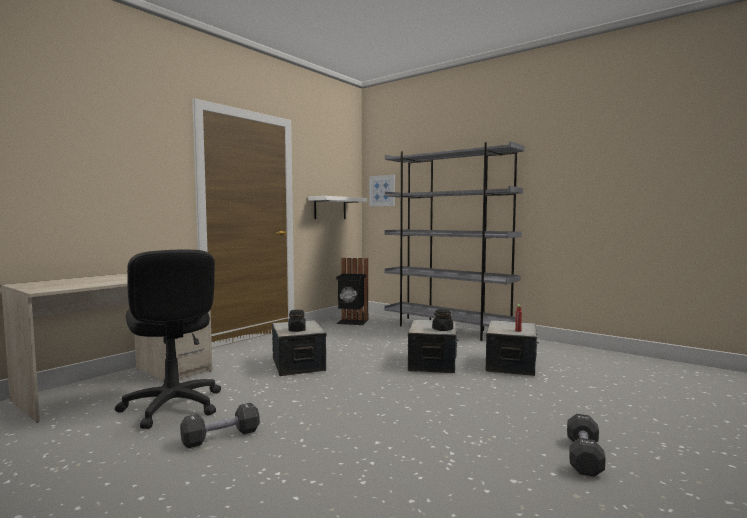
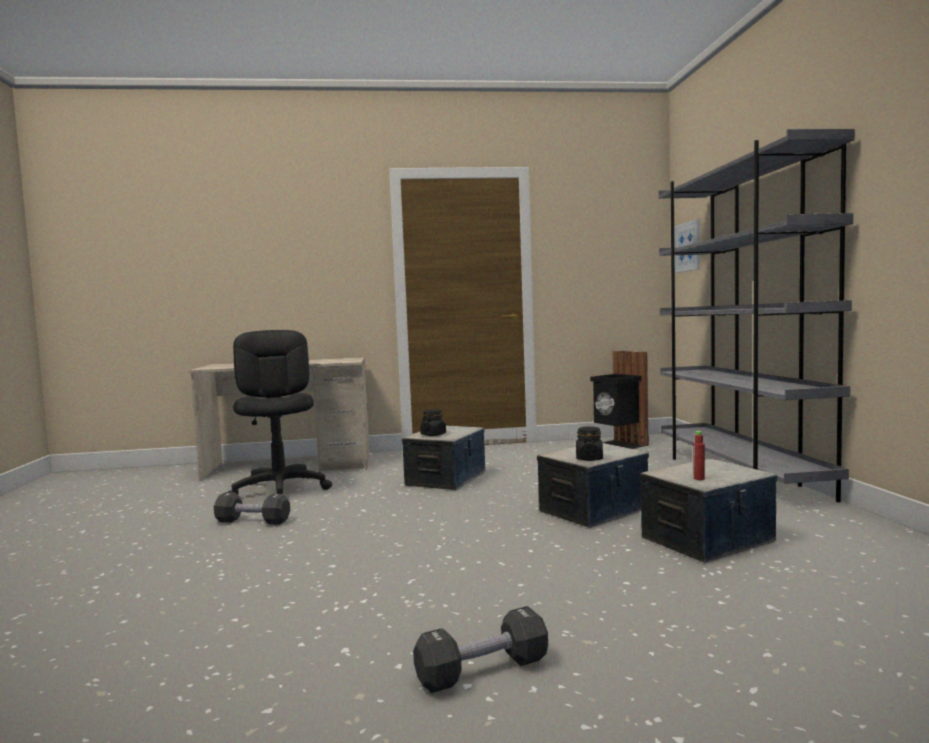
camera: 45 degrees right, 0 degrees up
black office chair [115,250,221,429] -> black office chair turned 150 degrees clockwise [228,330,332,494]
white shelf [308,196,367,219] -> none

